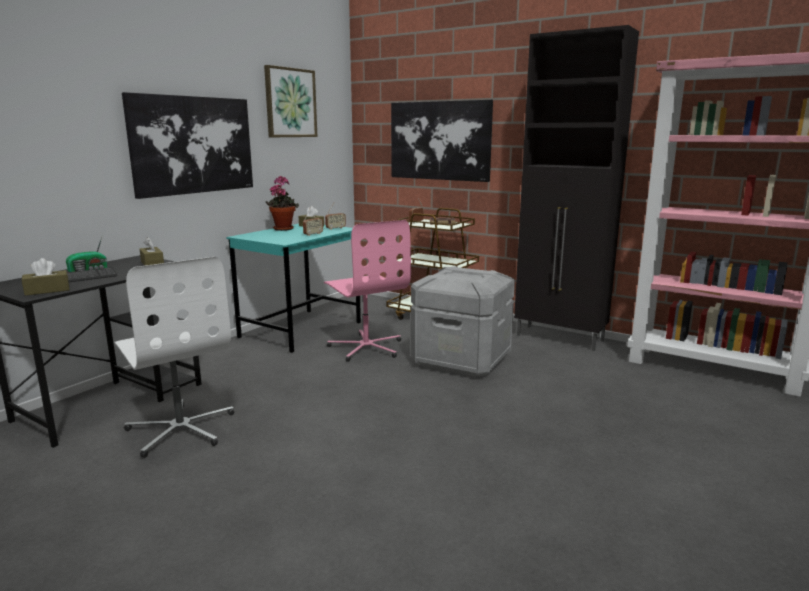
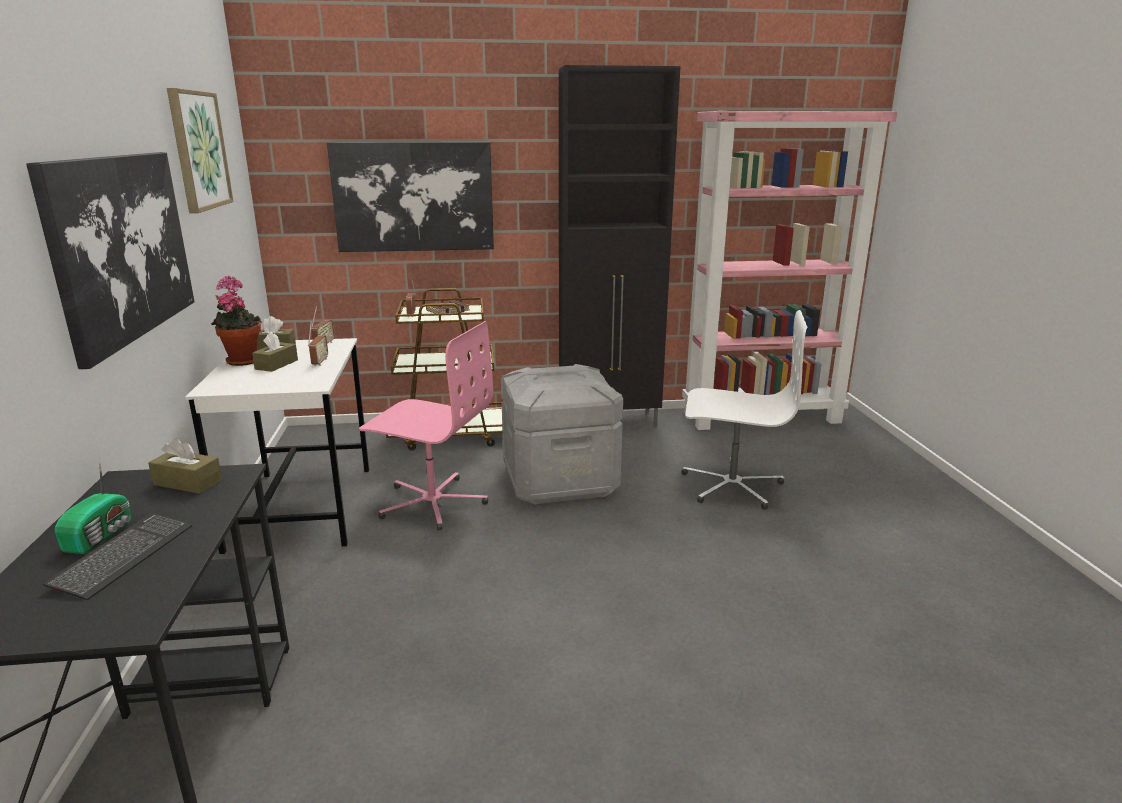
camera: 40 degrees left, 5 degrees up
brown tissue box [22,258,69,296] -> brown tissue box moved to [252,332,298,372]
white office chair [115,257,234,458] -> white office chair moved to [681,310,808,510]
turquoise desk [226,224,361,353] -> white desk [185,338,369,554]

